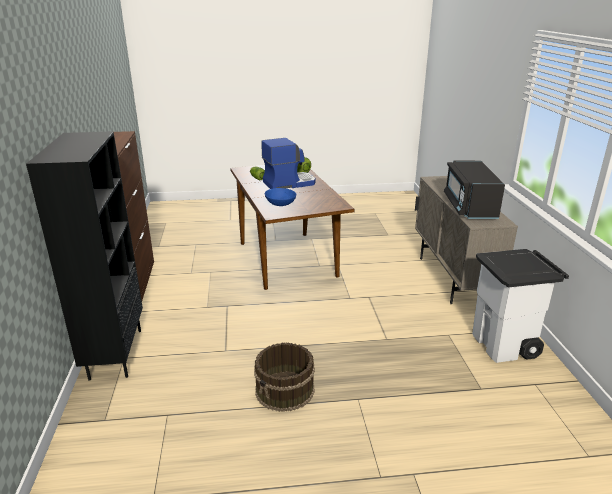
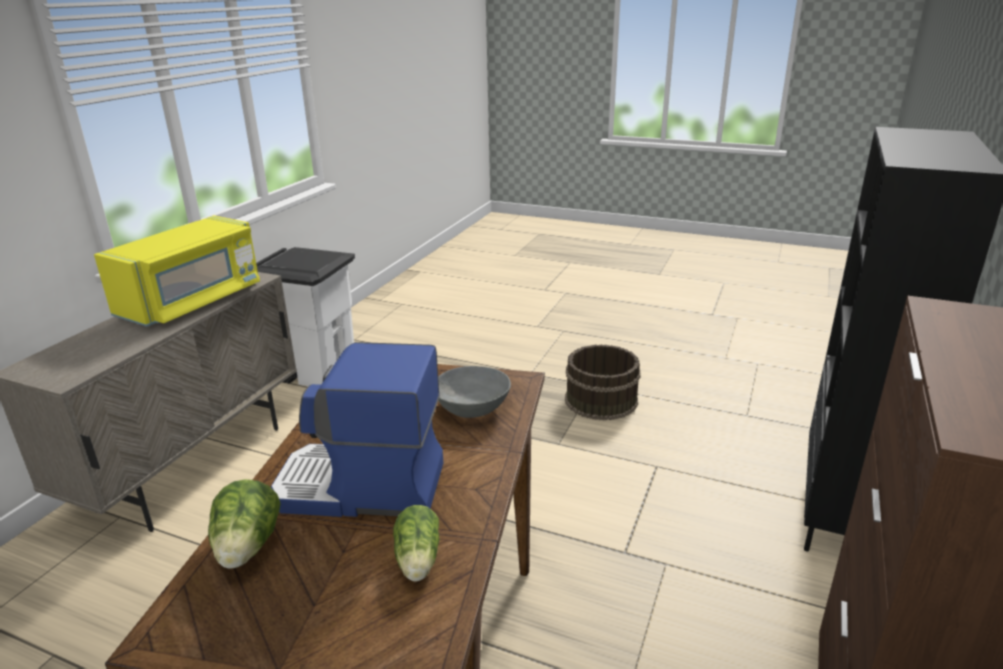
camera: 150 degrees left, 0 degrees up
blue bowl [265,188,296,206] -> grey bowl [438,366,511,418]
black microwave [444,161,505,219] -> yellow microwave [94,215,260,327]

